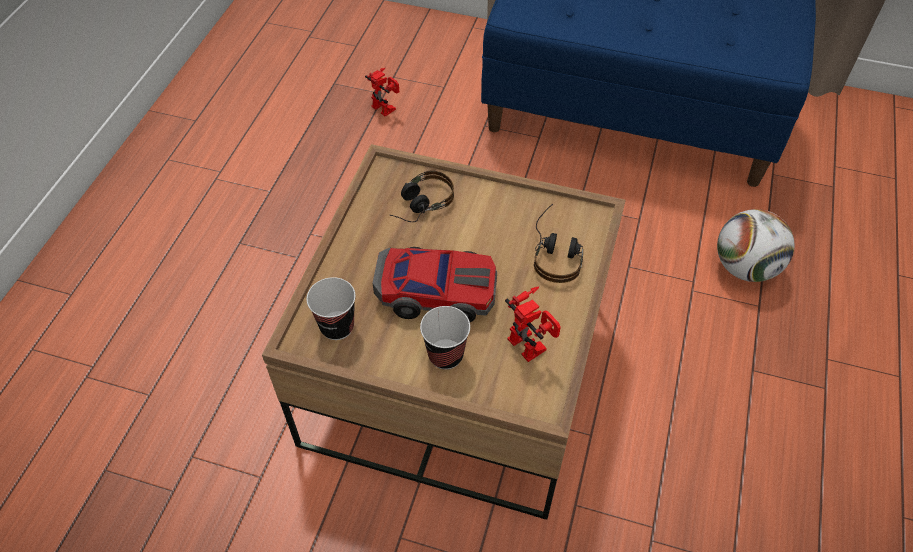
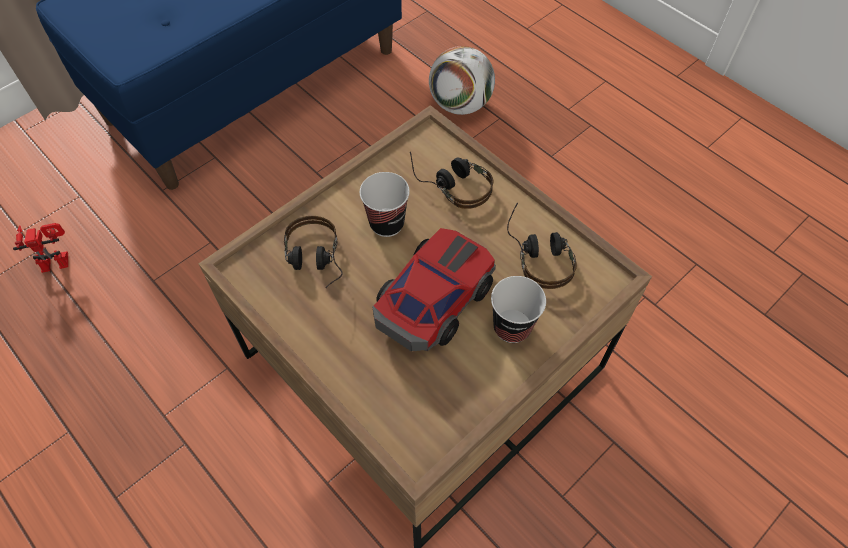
camera: 60 degrees left, 5 degrees up
cup [306,277,356,340] -> cup moved to [360,172,410,237]
toy robot [505,286,561,362] -> headphones [507,203,577,289]

